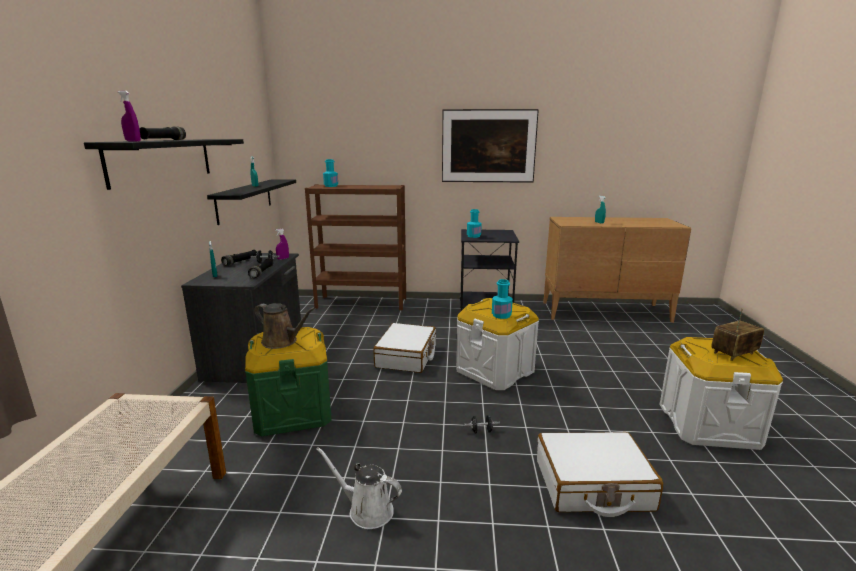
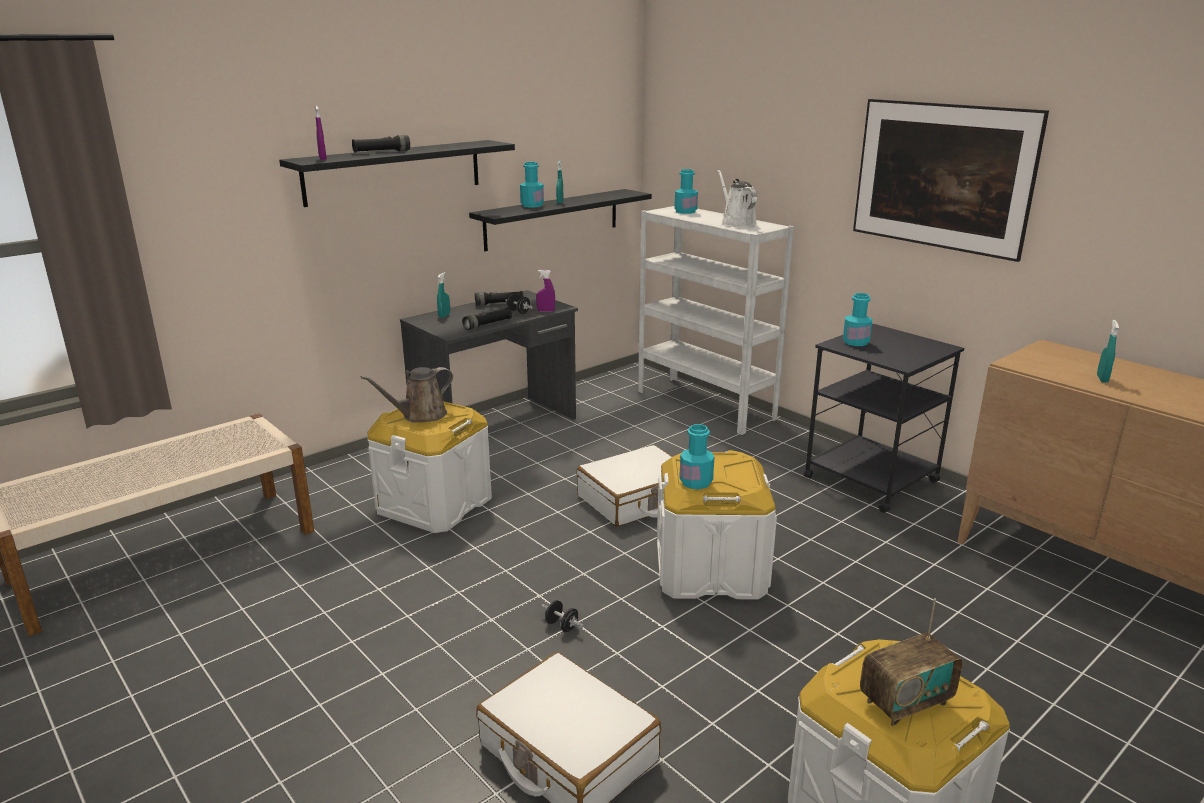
camera: 45 degrees right, 5 degrees up
green storage box [245,327,332,436] -> white storage box [367,401,492,533]
brown watering can [254,303,315,349] -> brown watering can turned 75 degrees clockwise [361,367,453,422]
brown bookcase [305,184,406,311] -> white bookcase [638,206,794,435]
white watering can [316,447,402,529] -> white watering can moved to [717,169,757,227]
radio [711,309,764,361] -> radio turned 135 degrees clockwise [860,598,963,726]
none -> turquoise bottle [520,162,544,208]

